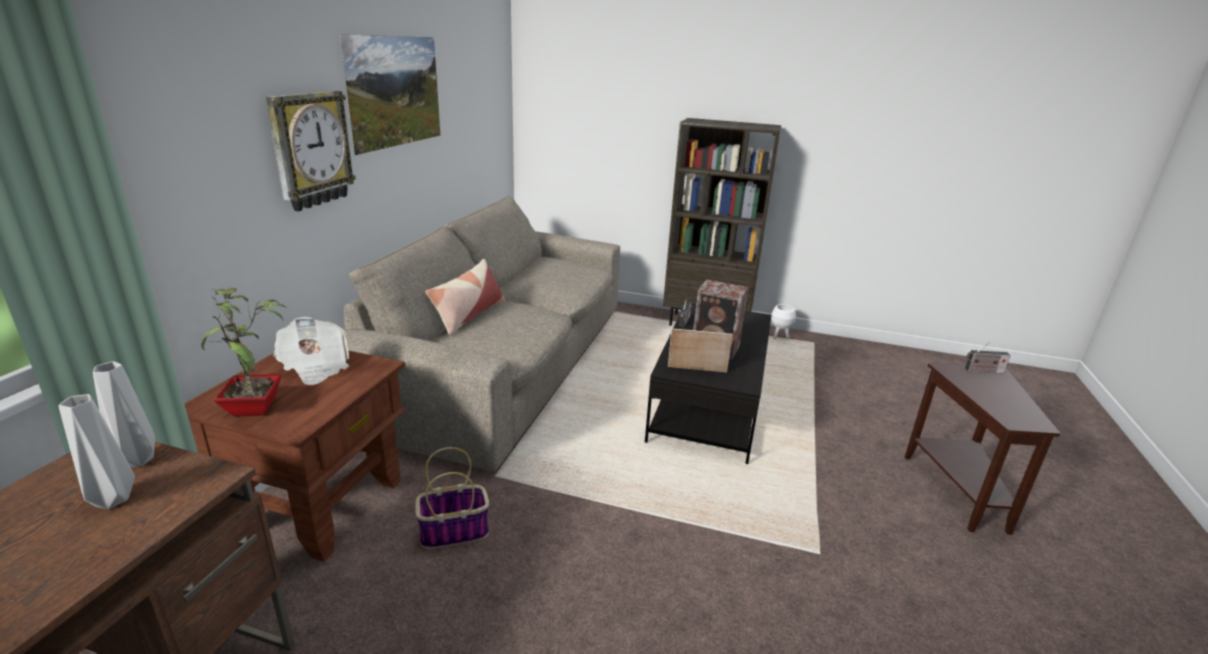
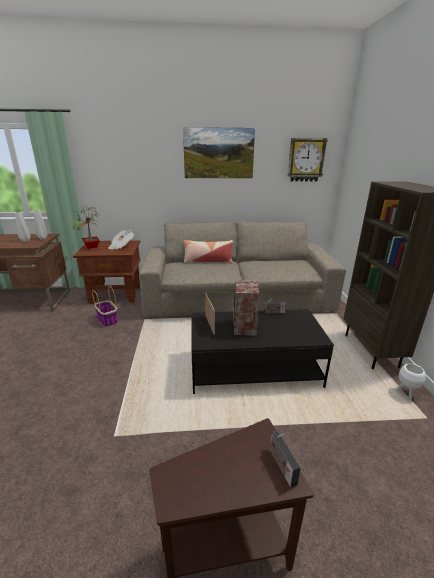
camera: 70 degrees right, 0 degrees up
wall clock [266,91,356,211] -> wall clock moved to [288,138,328,182]

